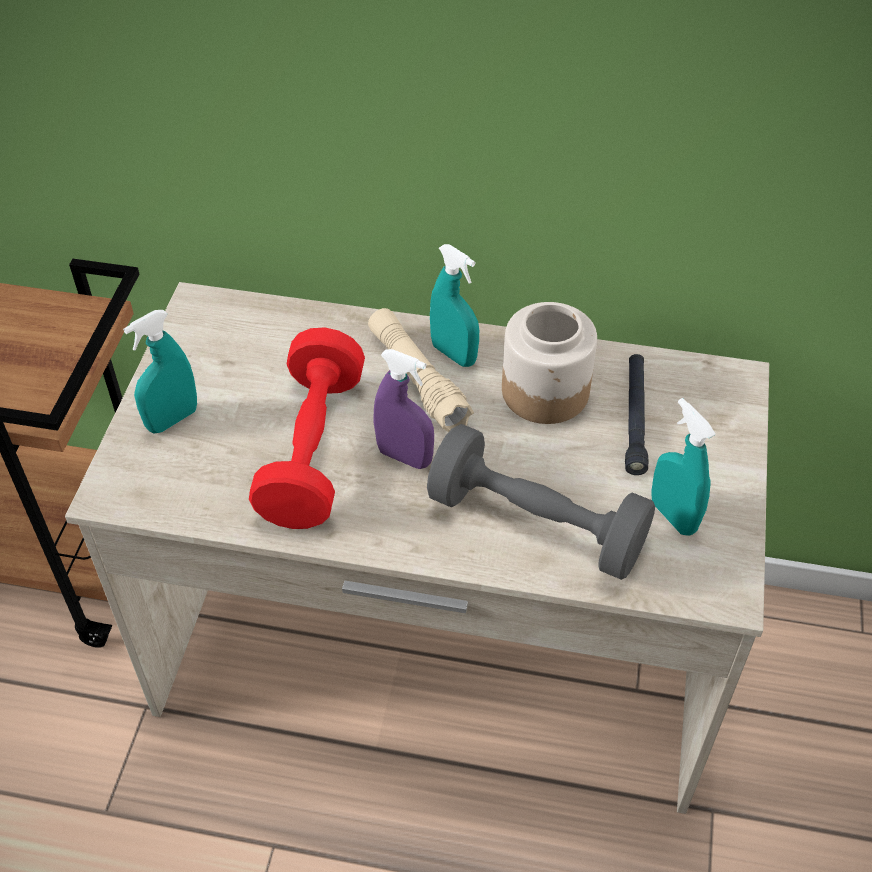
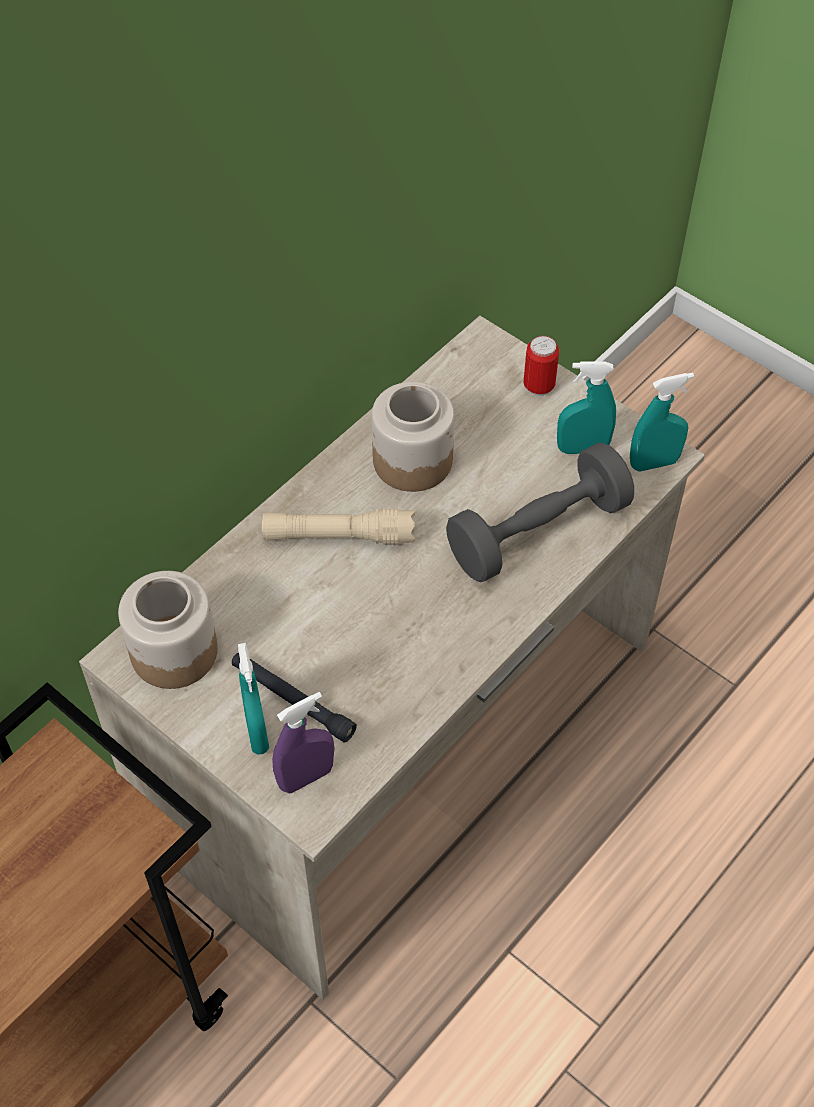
camera: 60 degrees left, 5 degrees up
red dumbbell [249,327,365,529] -> none
purple spray bottle [374,349,434,469] -> purple spray bottle moved to [272,692,335,794]
turquoise spray bottle [430,244,479,367] -> turquoise spray bottle moved to [630,373,694,472]
black flashlight [625,354,649,475] -> black flashlight moved to [232,653,357,743]
none -> jar [118,571,218,689]
none -> can [523,336,559,396]

